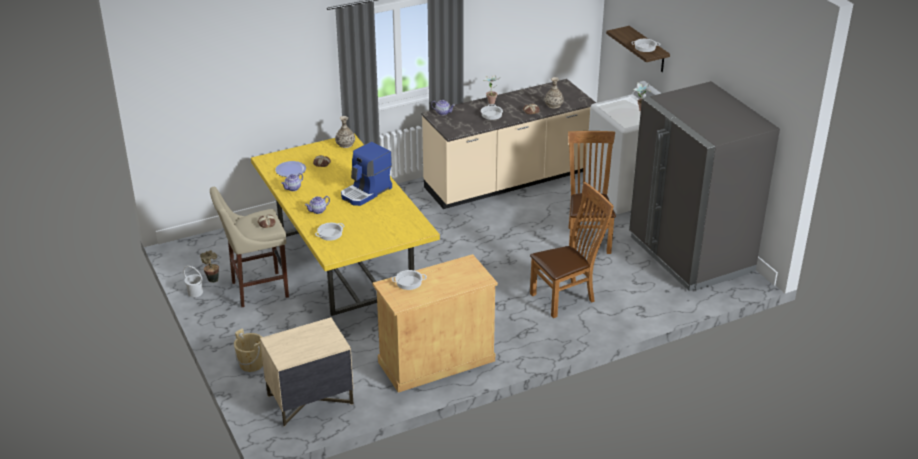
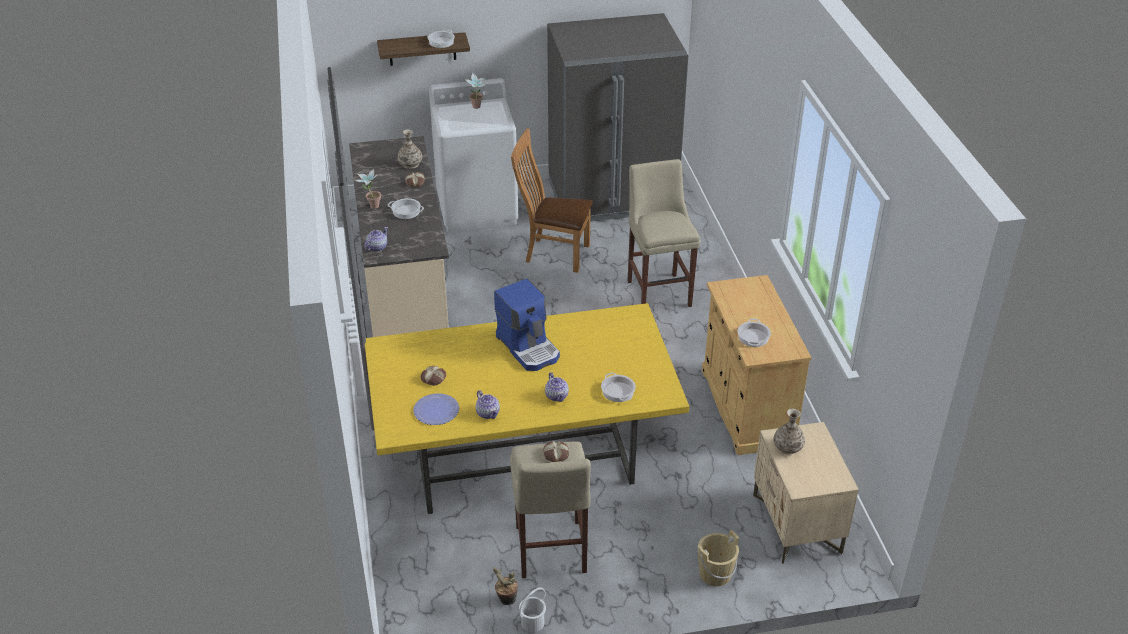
camera: 75 degrees left, 5 degrees up
vase [335,116,355,148] -> vase moved to [773,409,805,454]
brown chair [530,182,614,318] -> beige stool [627,159,700,307]

